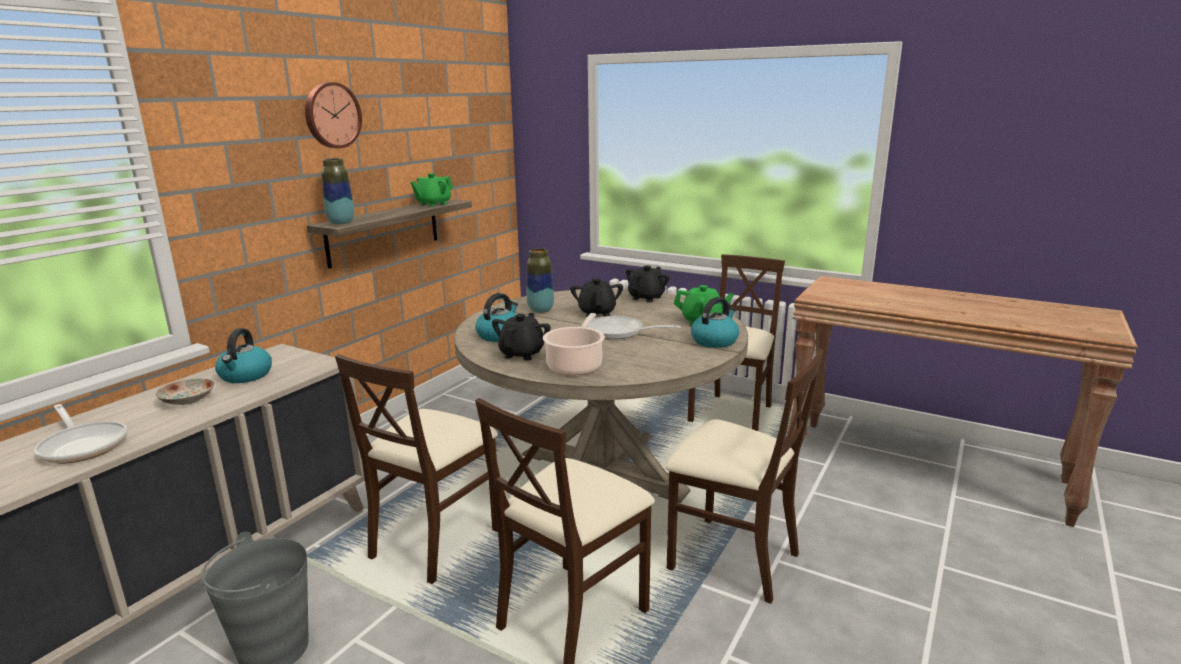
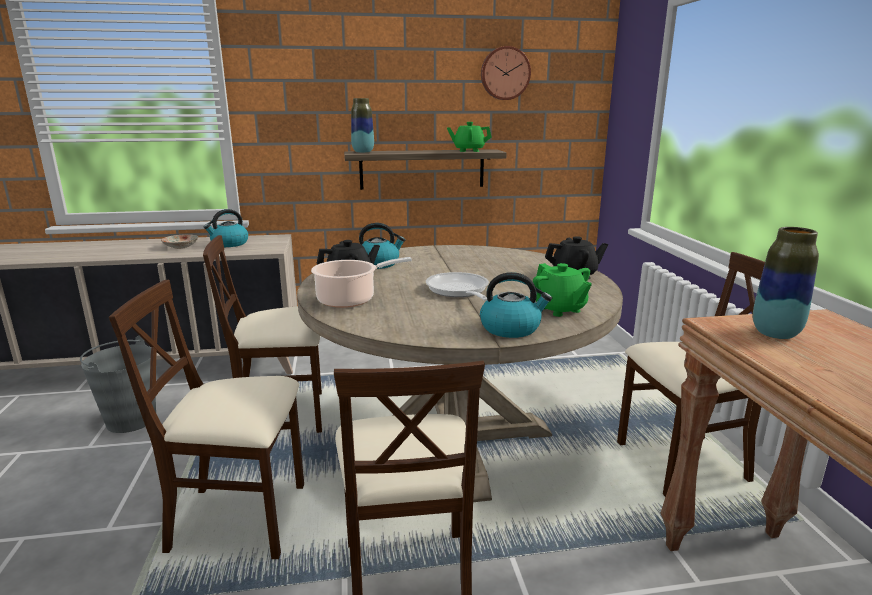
camera: 50 degrees right, 0 degrees up
frying pan [34,404,128,464] -> none
wall clock [305,82,362,148] -> wall clock moved to [481,46,531,100]
vase [526,248,554,313] -> vase moved to [753,227,819,339]
black teapot [570,278,623,317] -> none

